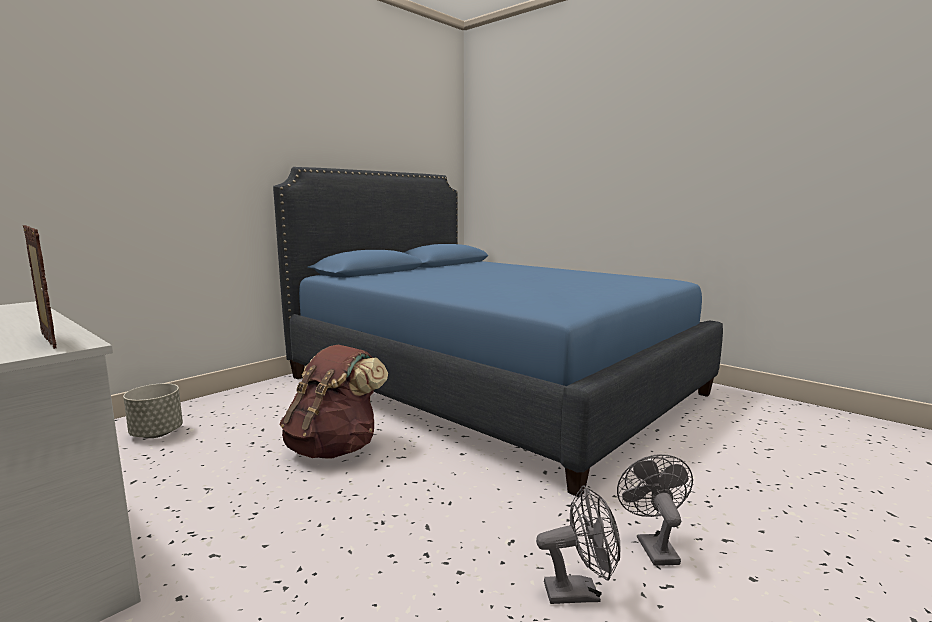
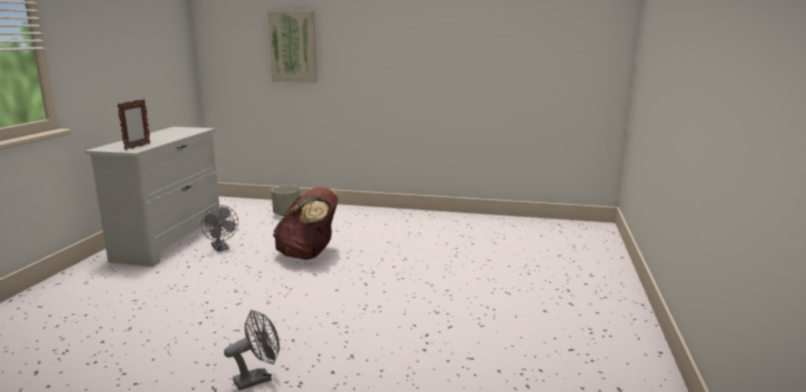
camera: 60 degrees right, 5 degrees up
blue bed [273,167,723,497] -> none
grey fan [536,485,621,604] -> grey fan moved to [201,205,238,252]
none -> picture [268,11,317,83]

